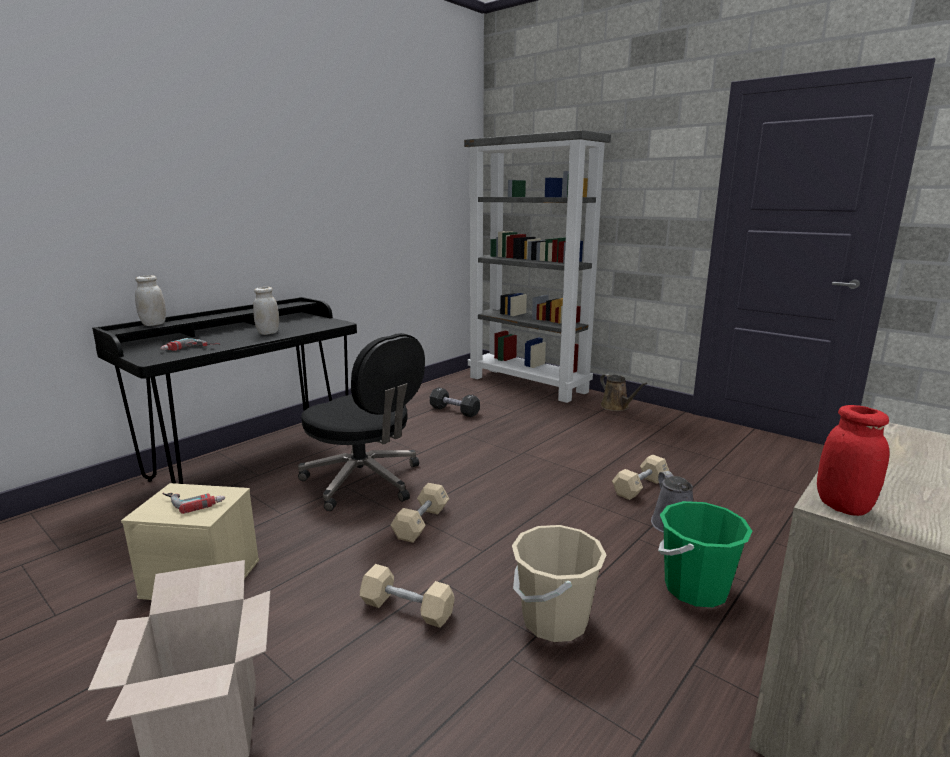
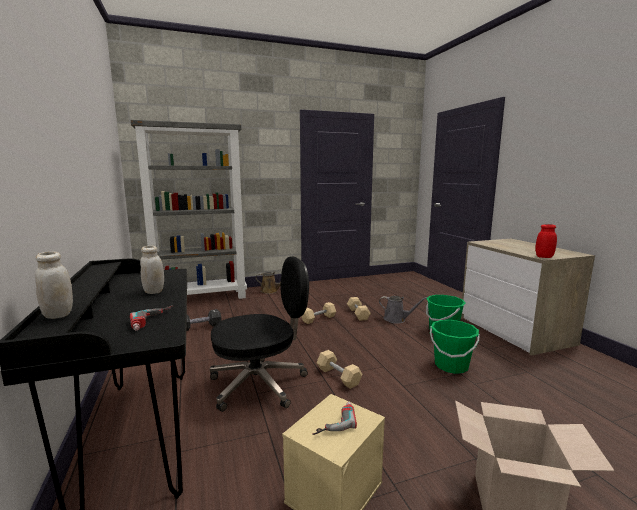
camera: 60 degrees left, 5 degrees down
beige dumbbell [360,564,455,628] -> beige dumbbell moved to [302,302,336,324]
beige bucket [512,525,607,642] -> green bucket [430,320,480,374]

